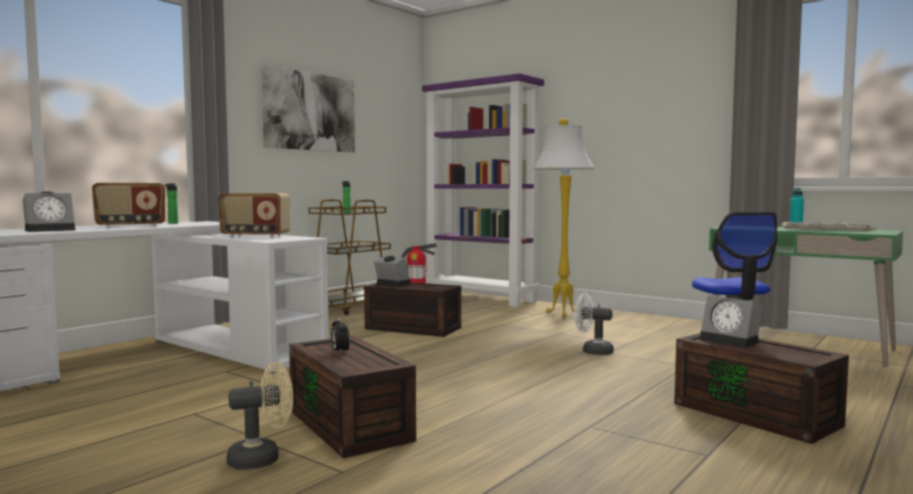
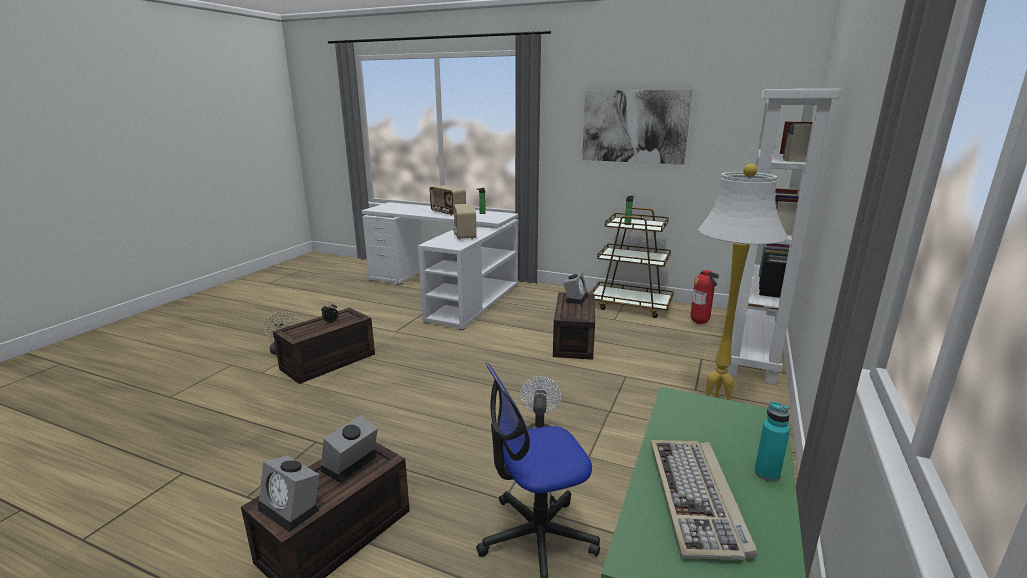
camera: 75 degrees right, 15 degrees up
alarm clock [23,191,75,232] -> alarm clock moved to [258,456,319,532]
purple bookcase [422,73,544,307] -> white bookcase [727,89,841,384]

